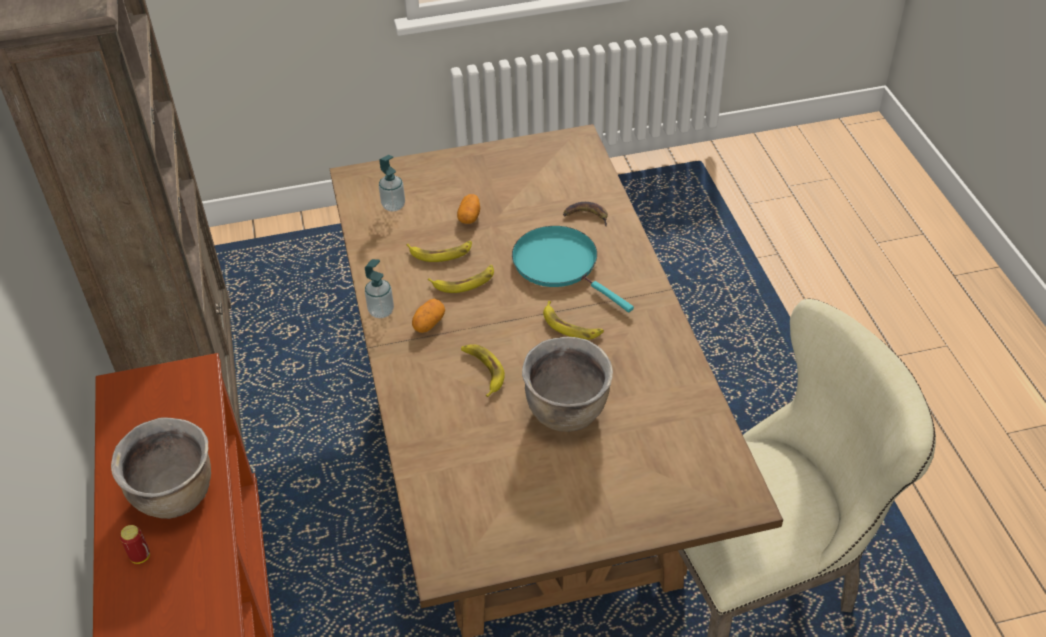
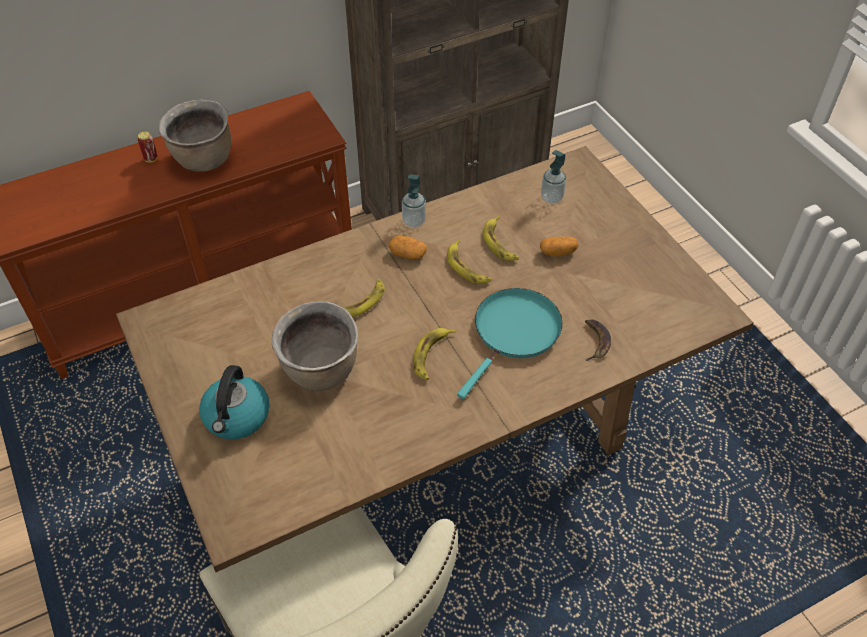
camera: 75 degrees right, 5 degrees up
none -> kettle [199,365,269,439]

